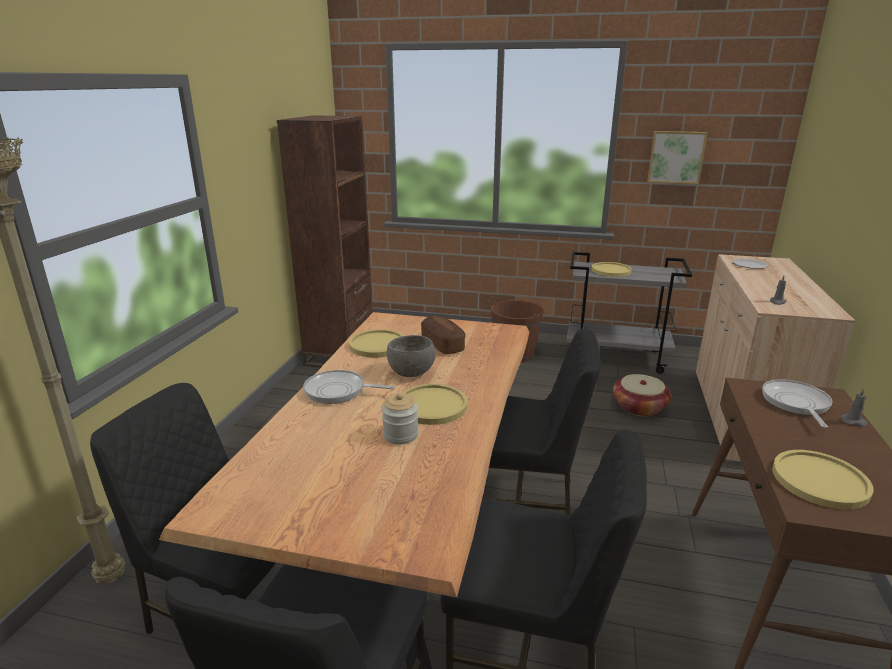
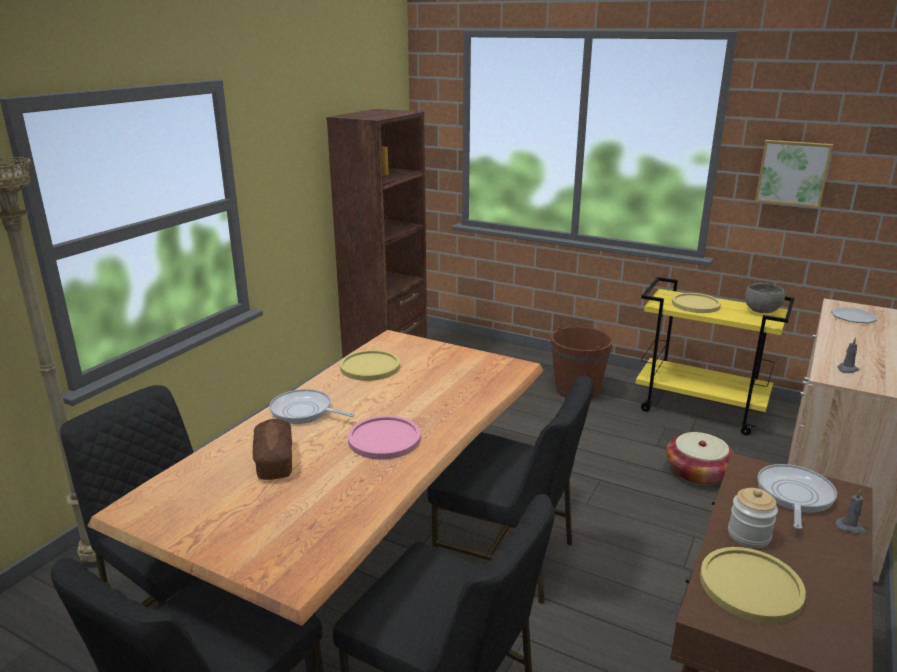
camera: 15 degrees right, 0 degrees up
jar [382,393,419,445] -> jar moved to [728,488,778,548]
grey bowl [387,335,436,377] -> grey bowl moved to [745,283,785,313]
yellow plate [402,384,467,425] -> pink plate [348,416,421,459]
bread [421,315,466,354] -> bread moved to [252,419,292,480]
grey cart [567,252,692,374] -> yellow cart [636,277,794,435]

